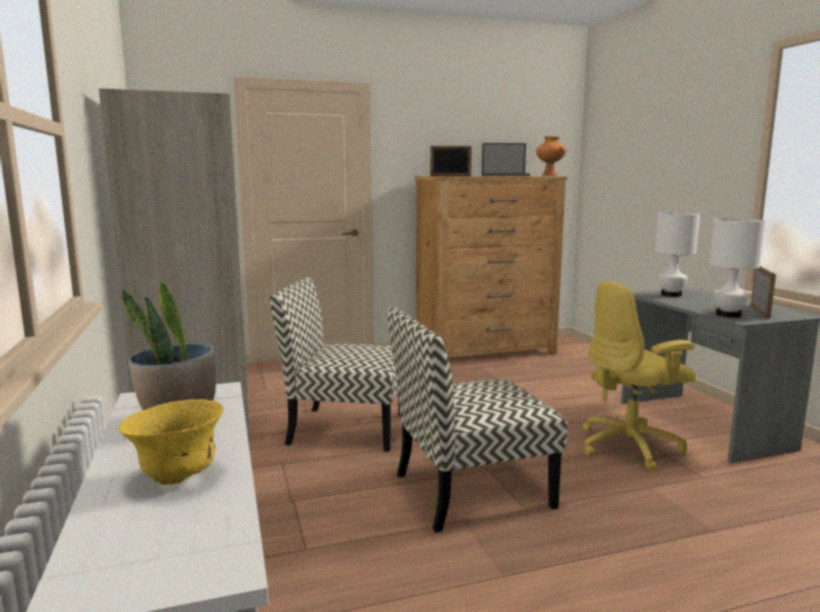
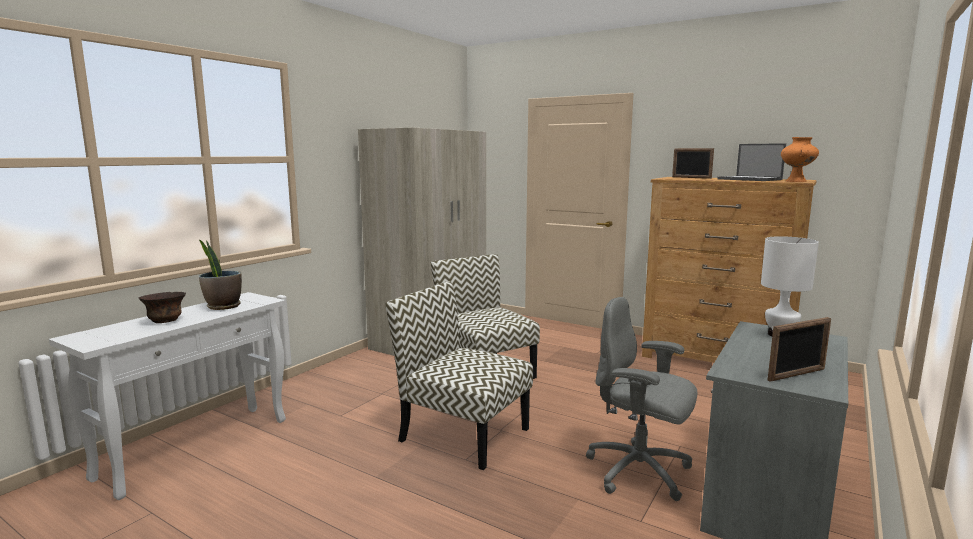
camera: 50 degrees right, 0 degrees up
yellow bowl [119,399,224,485] -> brown bowl [138,292,186,323]
yellow office chair [582,281,696,472] -> grey office chair [586,297,698,501]
white table lamp [709,218,766,318] -> none

